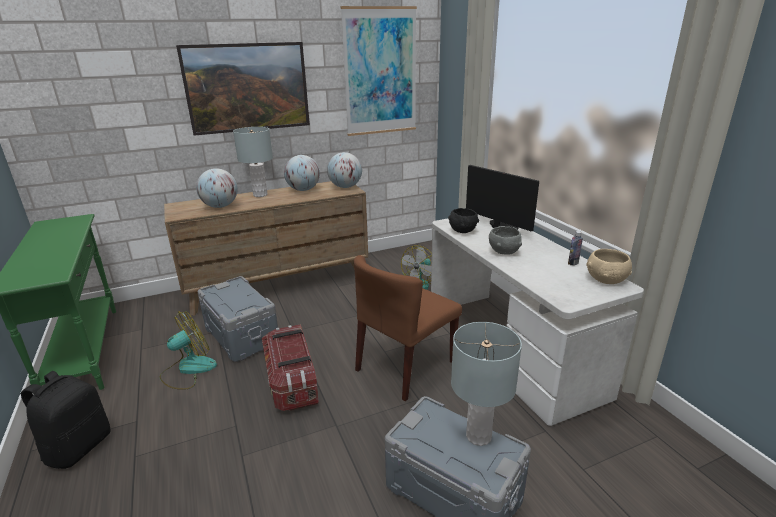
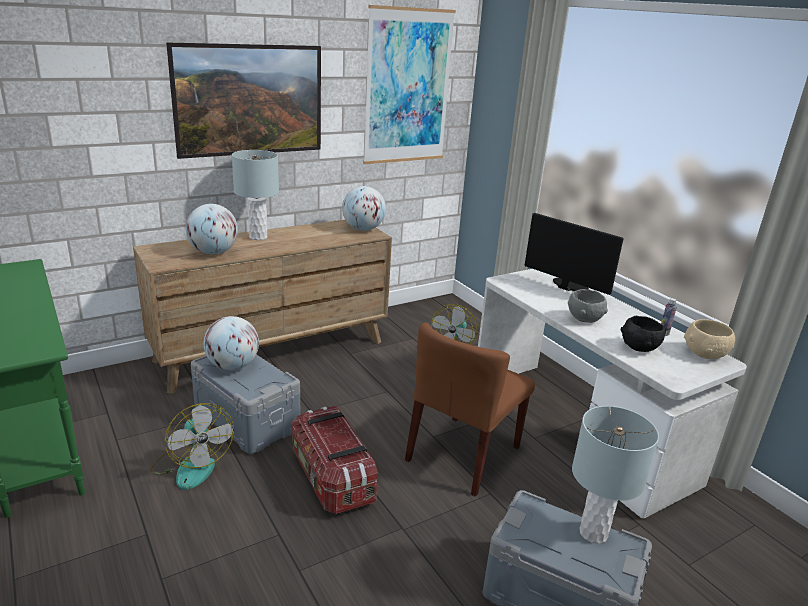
camera: 10 degrees left, 0 degrees up
black backpack [21,371,110,469] -> none
fan [159,311,217,390] -> fan turned 105 degrees clockwise [150,403,234,490]
globe [284,155,320,191] -> globe moved to [204,316,259,370]
black bowl [448,208,479,233] -> black bowl moved to [621,316,665,352]

